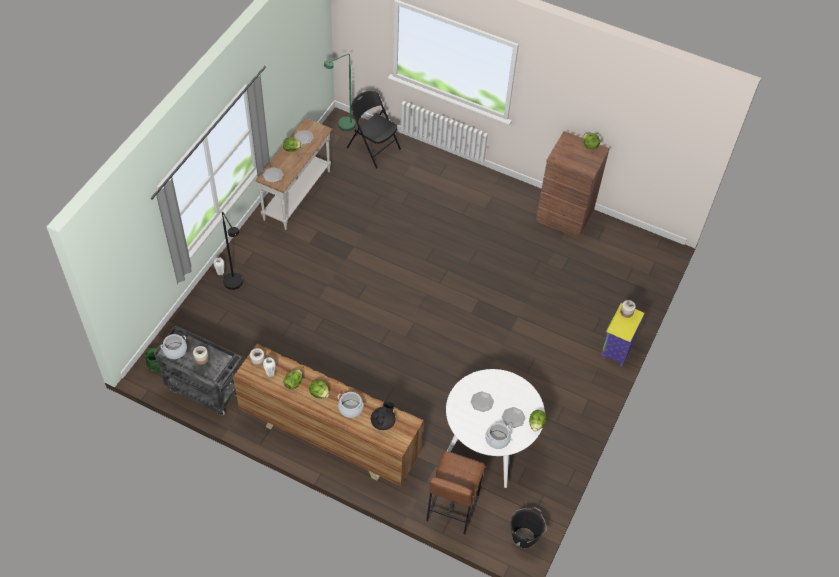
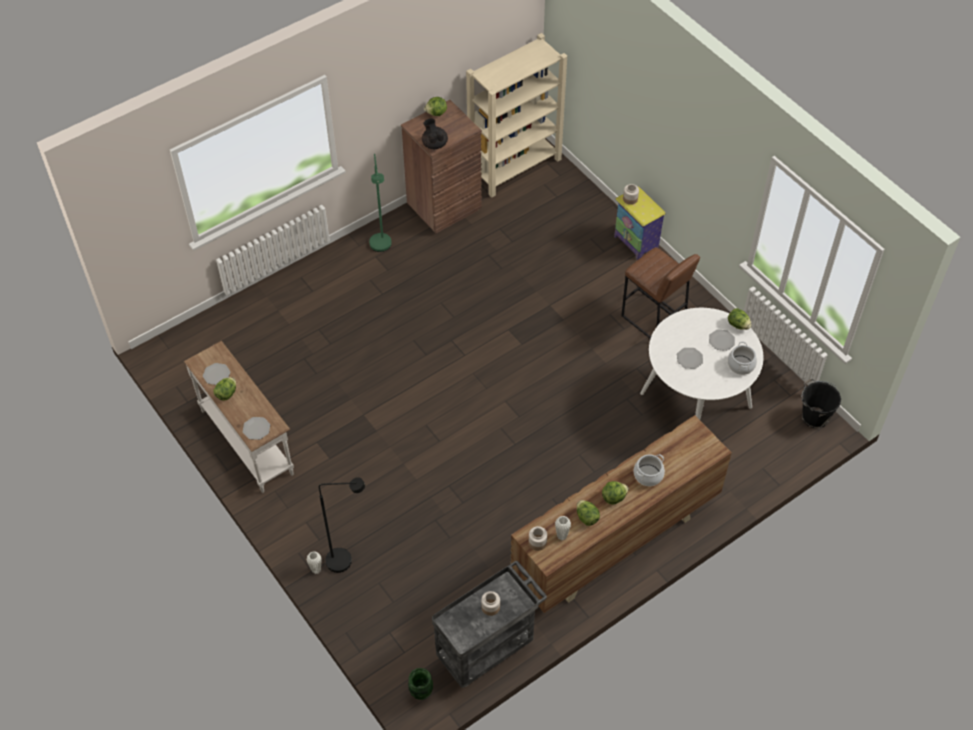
camera: 60 degrees left, 0 degrees up
cooking pot [160,334,187,359] -> none
green floor lamp [324,54,355,131] -> green floor lamp moved to [369,154,392,252]
black chair [347,91,401,169] -> none
black teapot [371,401,395,430] -> black teapot moved to [422,118,448,149]
brown stool [426,451,485,534] -> brown stool moved to [621,247,700,339]
none -> beige bookcase [466,33,567,197]

